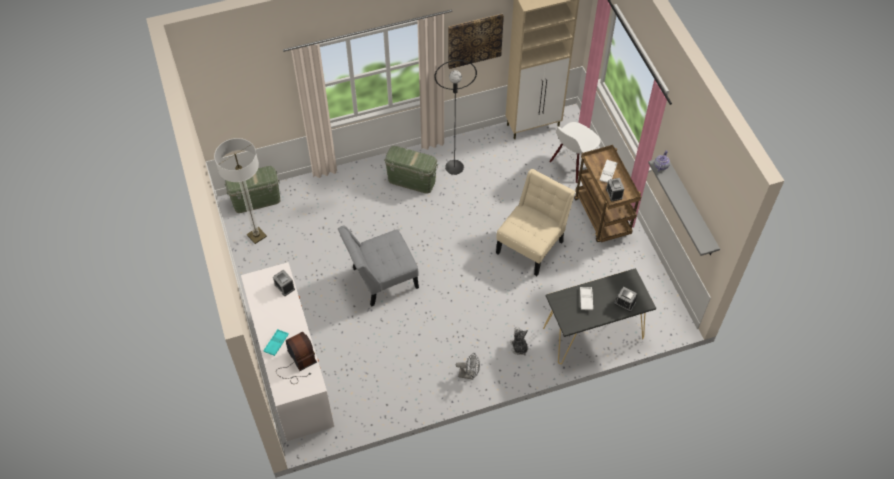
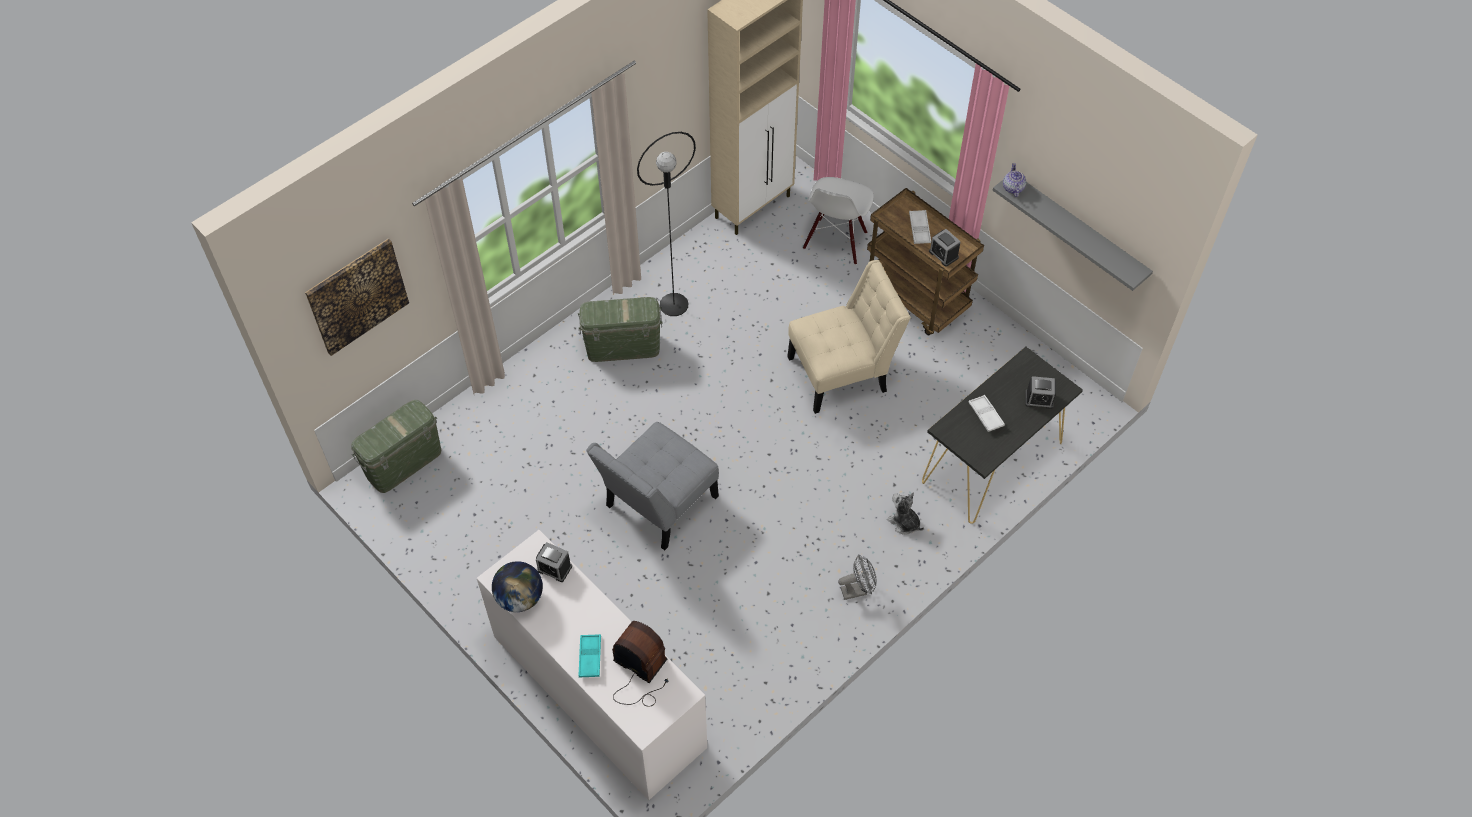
camera: 25 degrees left, 0 degrees up
floor lamp [214,138,267,244] -> none
picture [448,14,504,69] -> picture moved to [305,239,409,356]
beige chair [496,169,575,276] -> beige chair turned 60 degrees clockwise [787,260,911,414]
none -> globe [492,561,543,612]

